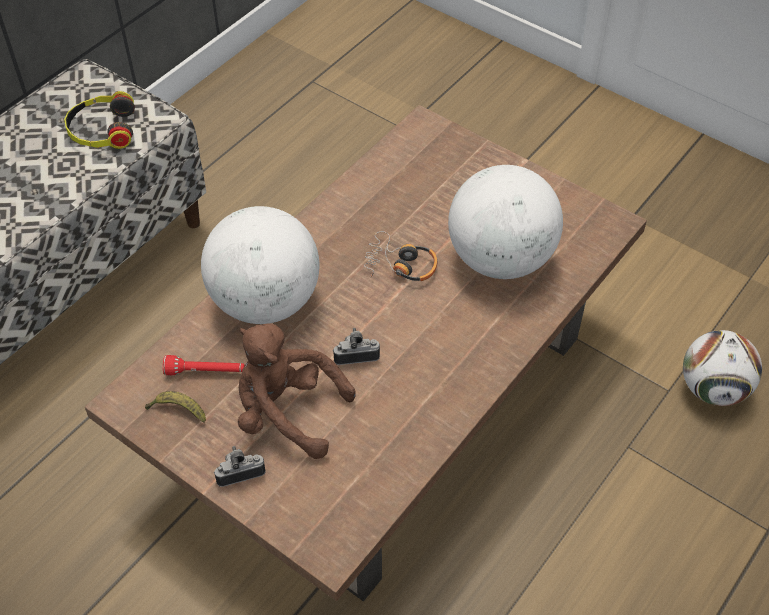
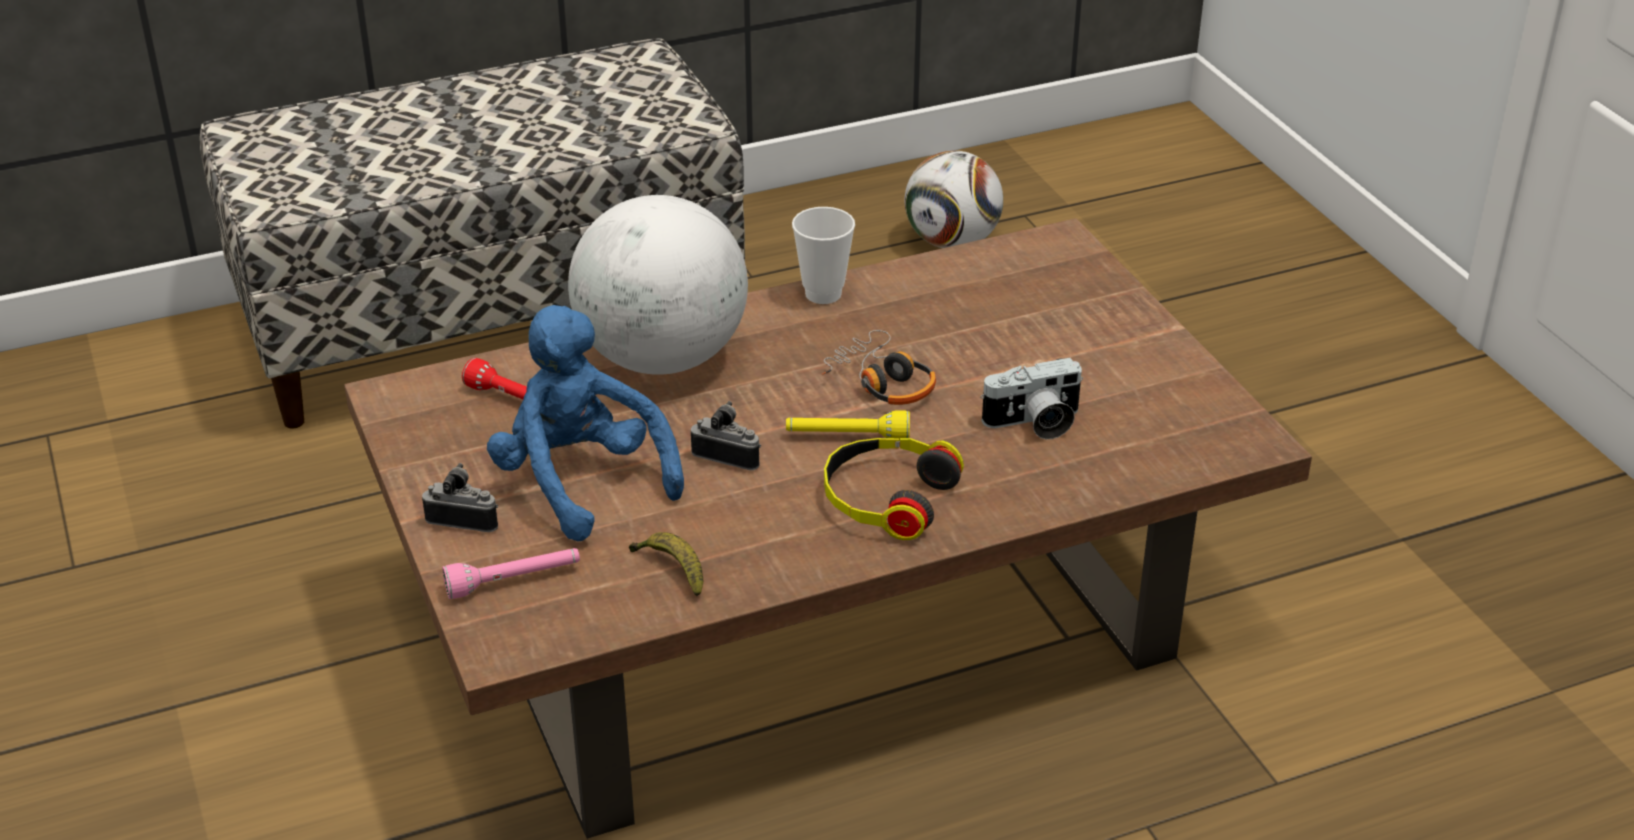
camera: 30 degrees right, 15 degrees down
headphones [64,91,135,149] -> headphones moved to [824,438,964,540]
banana [145,391,206,423] -> banana moved to [629,532,703,596]
brown plush toy [238,323,356,459] -> blue plush toy [487,305,684,541]
globe [448,165,563,279] -> camera [980,358,1083,439]
football [683,330,762,406] -> football moved to [905,151,1003,248]
none -> pink flashlight [442,548,580,599]
none -> yellow flashlight [786,410,910,441]
none -> cup [792,207,855,304]

